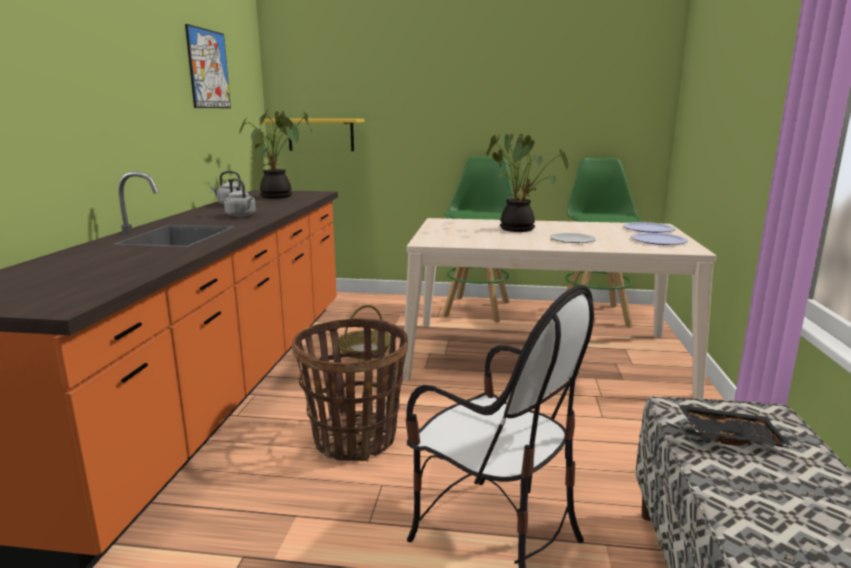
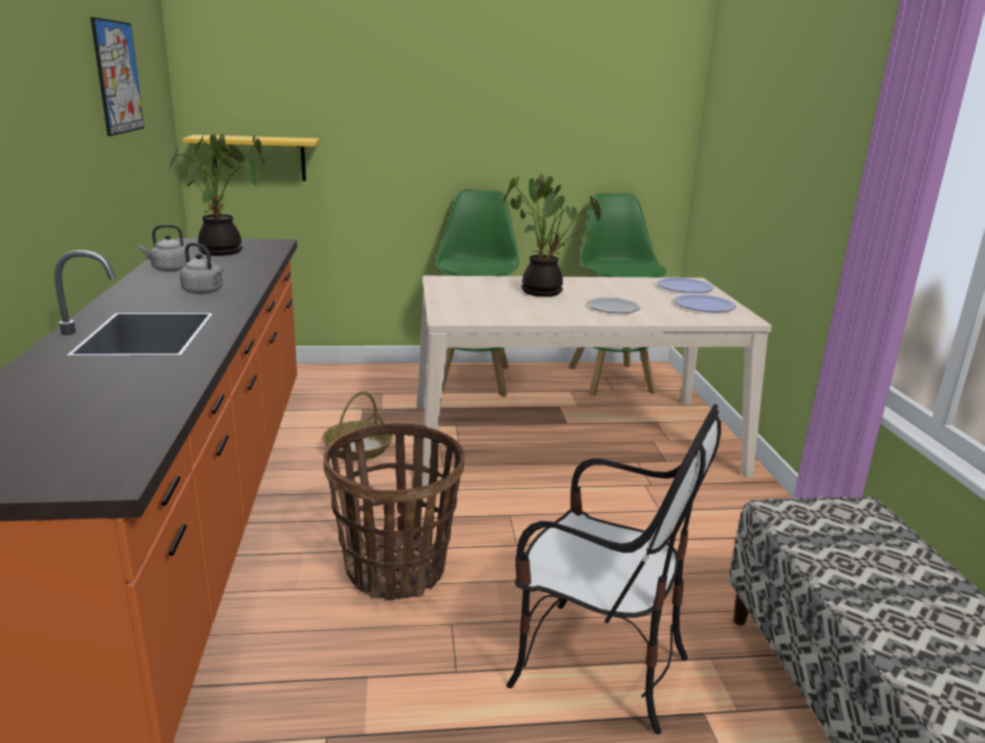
camera: 15 degrees left, 5 degrees up
black tray [678,404,793,447] -> none

